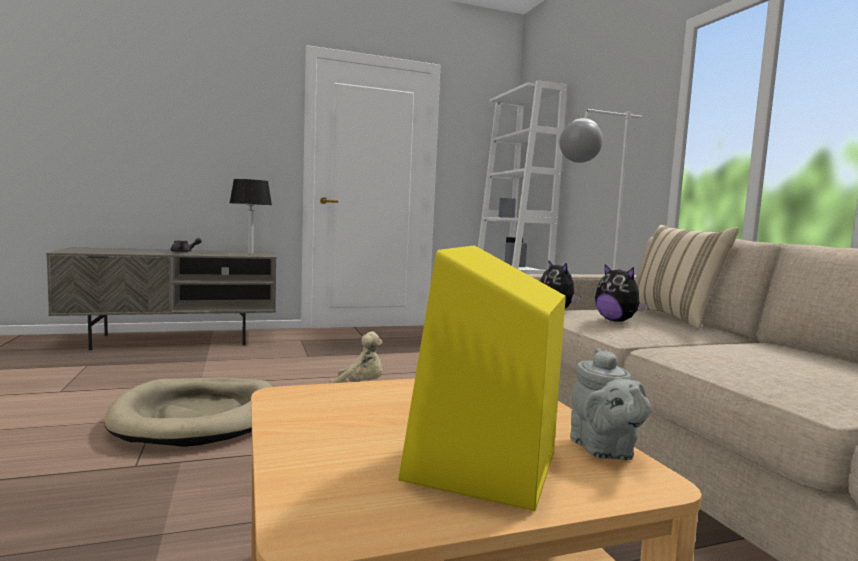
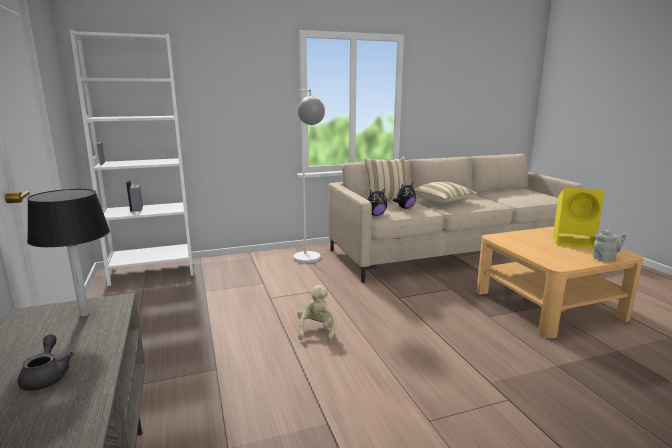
camera: 90 degrees left, 10 degrees up
beige dog bed [104,378,273,447] -> none
grey teapot [570,348,651,461] -> grey teapot moved to [593,229,626,262]
none -> beige pillow [414,181,478,202]

